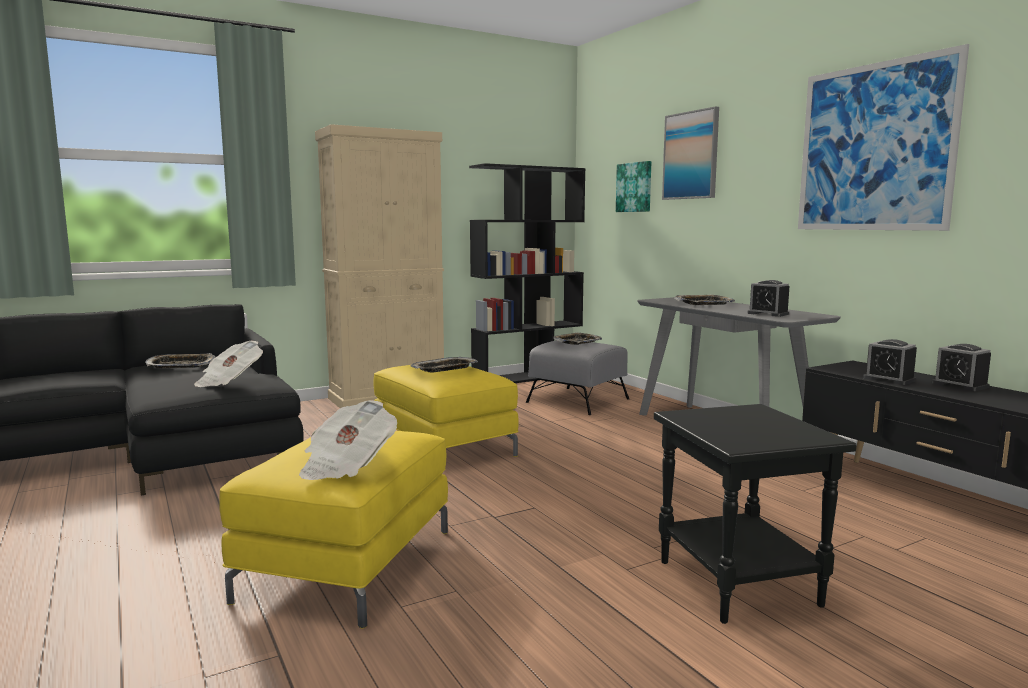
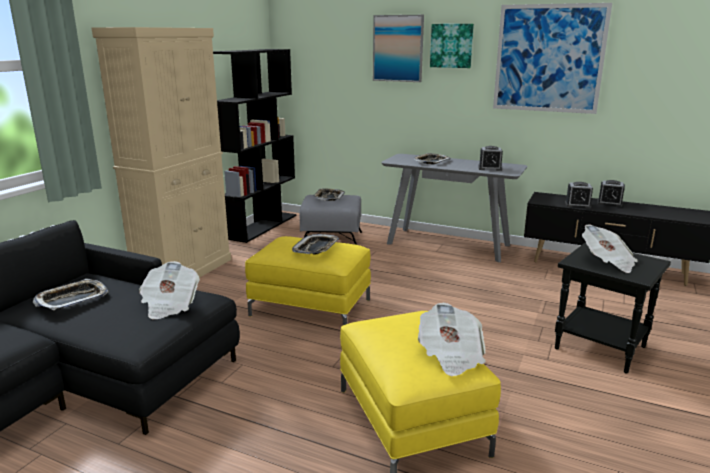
camera: 35 degrees left, 10 degrees up
picture [616,161,651,212] -> picture moved to [430,24,474,68]
none -> newspaper [582,224,638,273]

